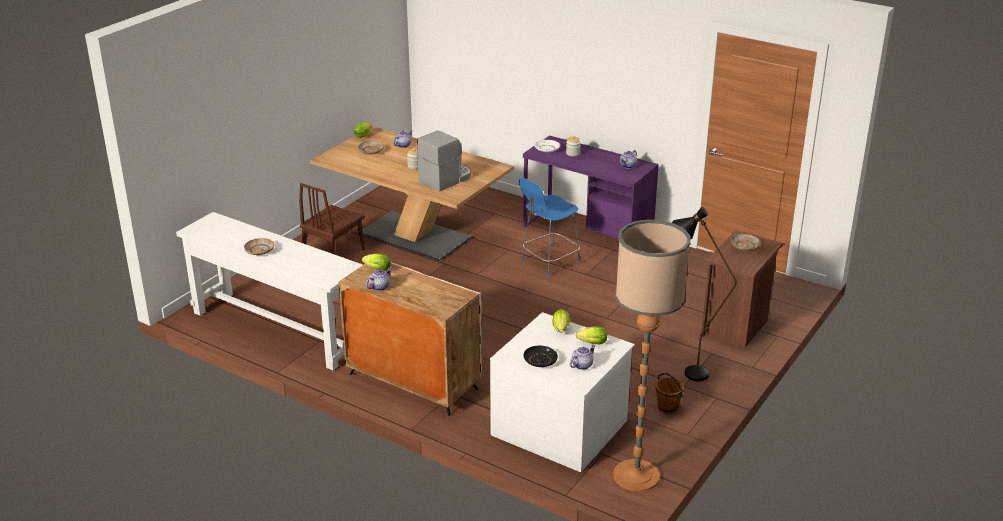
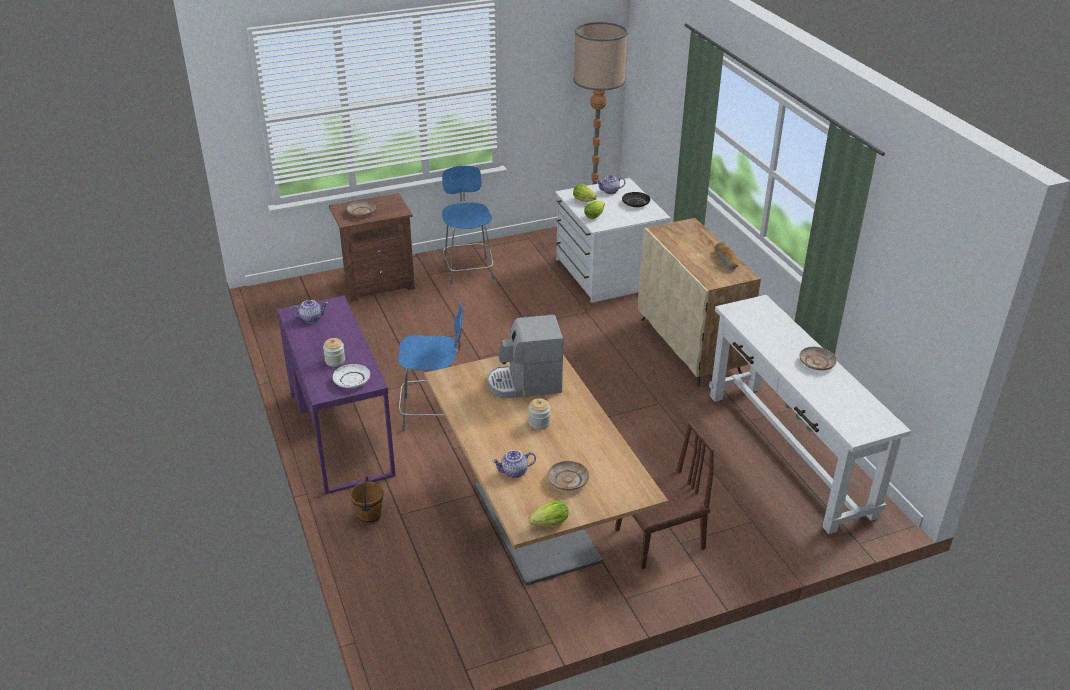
camera: 145 degrees left, 5 degrees up
lettuce [362,253,391,271] -> none
teapot [366,267,392,291] -> bread [715,243,738,270]
brown bucket [655,373,684,414] -> brown bucket moved to [350,477,384,525]
black floor lamp [672,206,737,381] -> blue chair [442,166,494,285]

